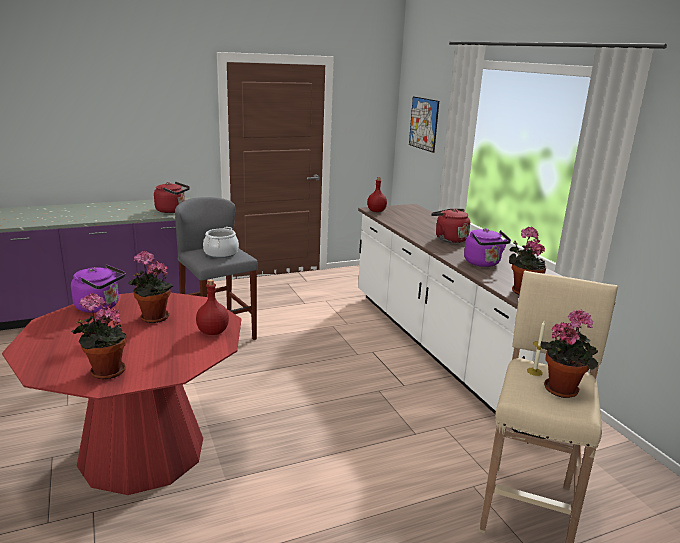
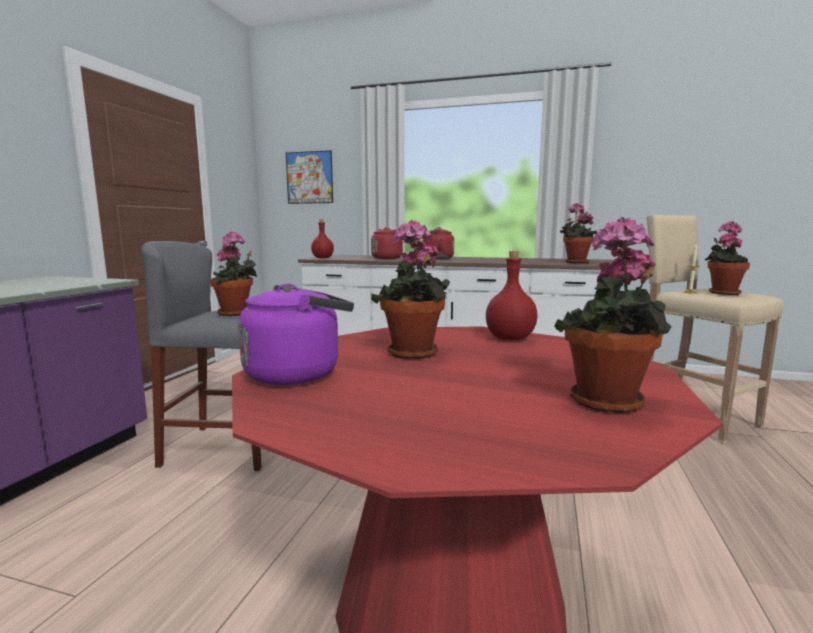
camera: 50 degrees left, 10 degrees down
red kettle [154,182,190,213] -> red kettle moved to [371,227,403,259]
cooking pot [203,227,239,258] -> potted plant [210,231,257,316]
purple kettle [464,228,511,267] -> none

